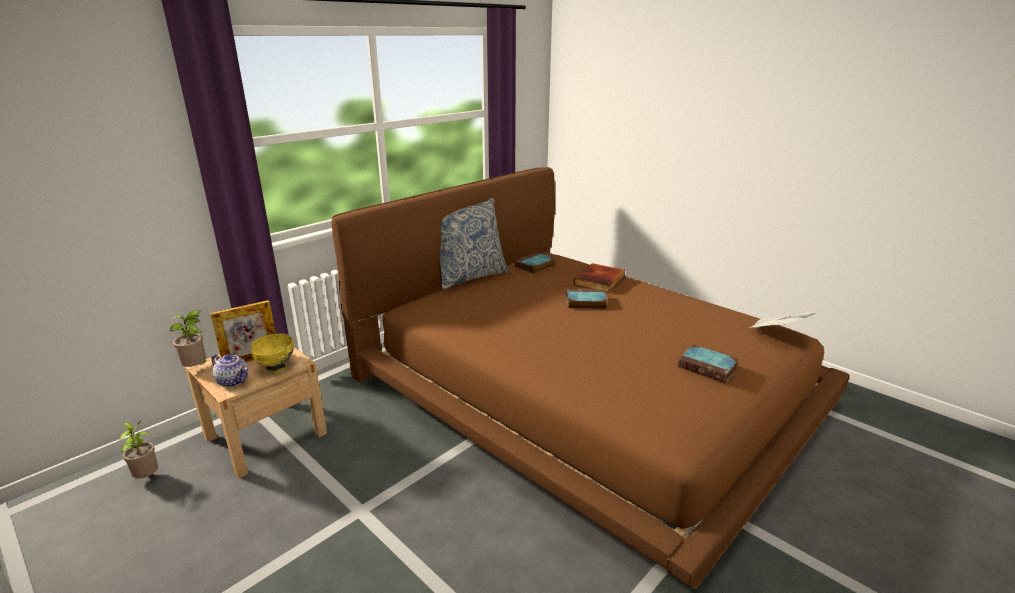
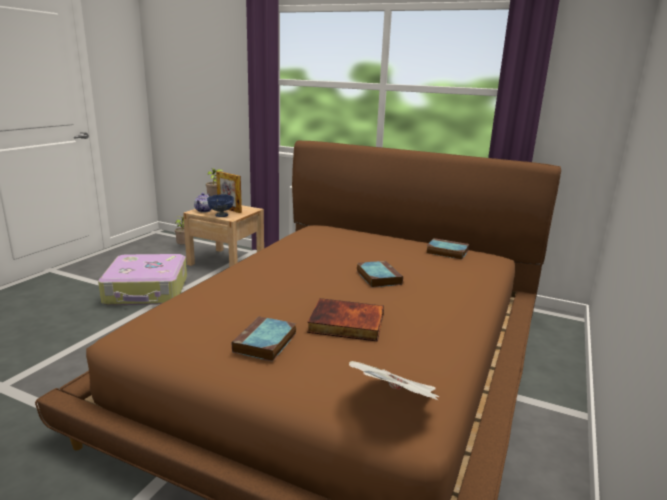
camera: 70 degrees right, 5 degrees down
yellow bowl [251,333,294,373] -> blue bowl [207,194,234,217]
pillow [439,198,509,290] -> none
book [574,263,626,293] -> book moved to [307,298,384,342]
none -> suitcase [98,254,187,306]

